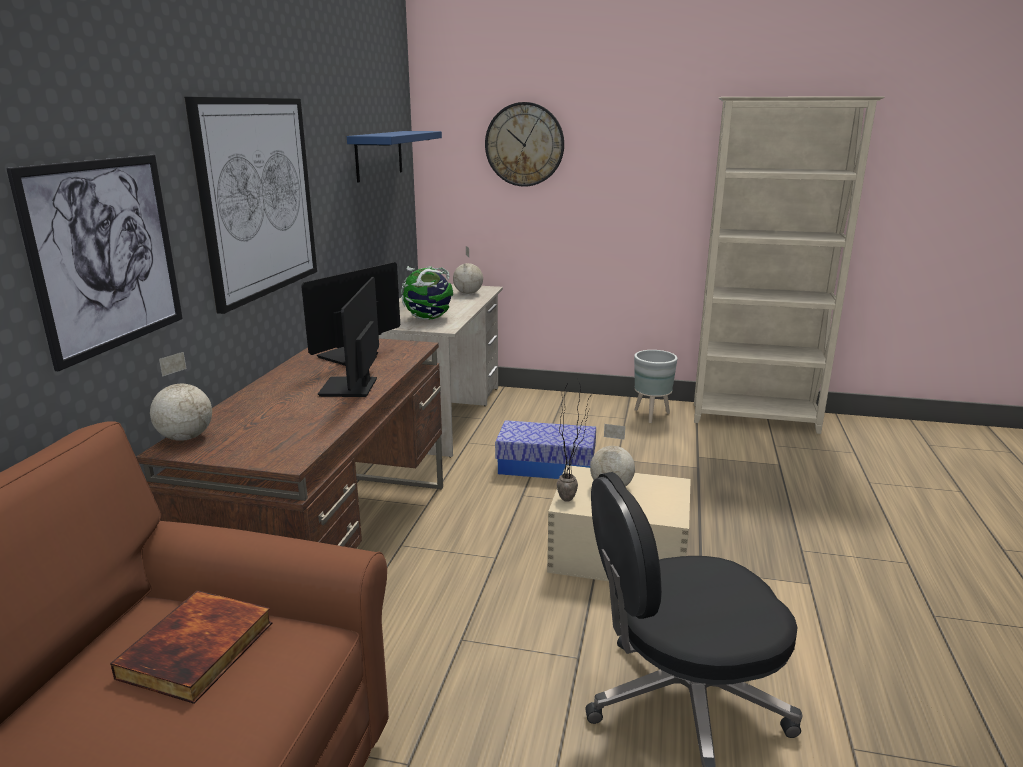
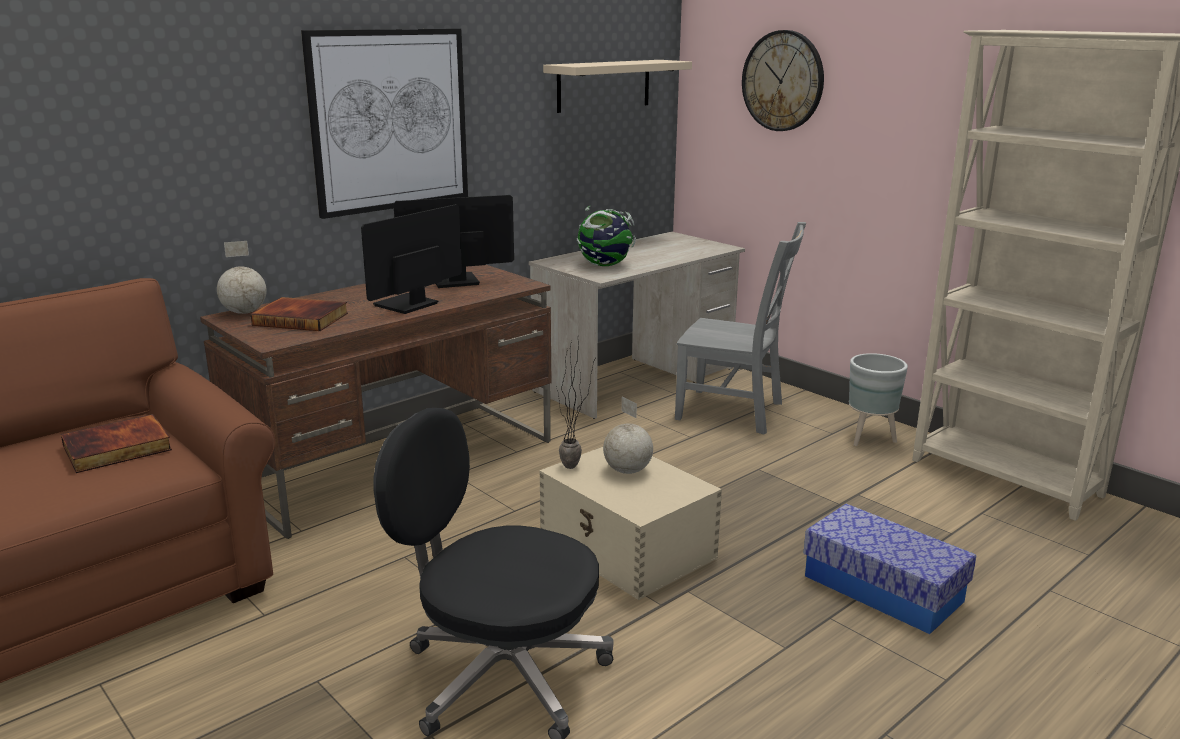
camera: 35 degrees right, 0 degrees up
picture [6,155,183,371] -> none
blue shelf [347,131,442,182] -> beige shelf [543,60,692,113]
globe [453,246,483,294] -> none
storage box [495,420,596,479] -> storage box moved to [803,504,976,634]
none -> book [251,297,348,331]
none -> grey chair [675,222,806,434]

